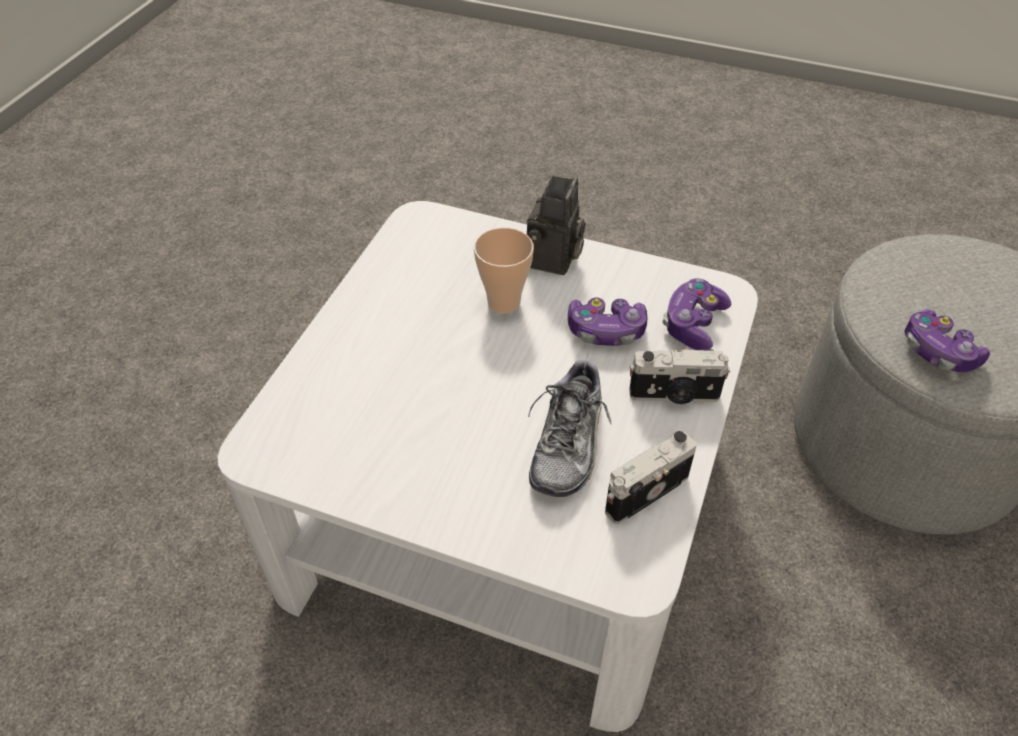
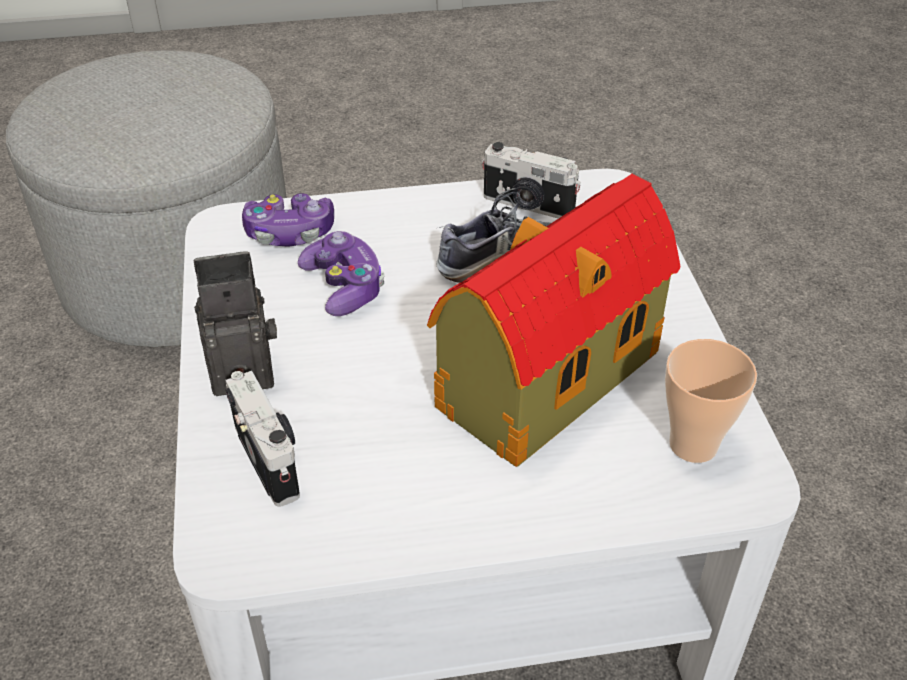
camera: 120 degrees left, 5 degrees down
cup [474,227,534,313] -> cup moved to [665,339,757,463]
camera [629,349,730,404] -> camera moved to [225,371,300,507]
game controller [904,309,990,372] -> none
none -> toy house [427,174,681,467]

